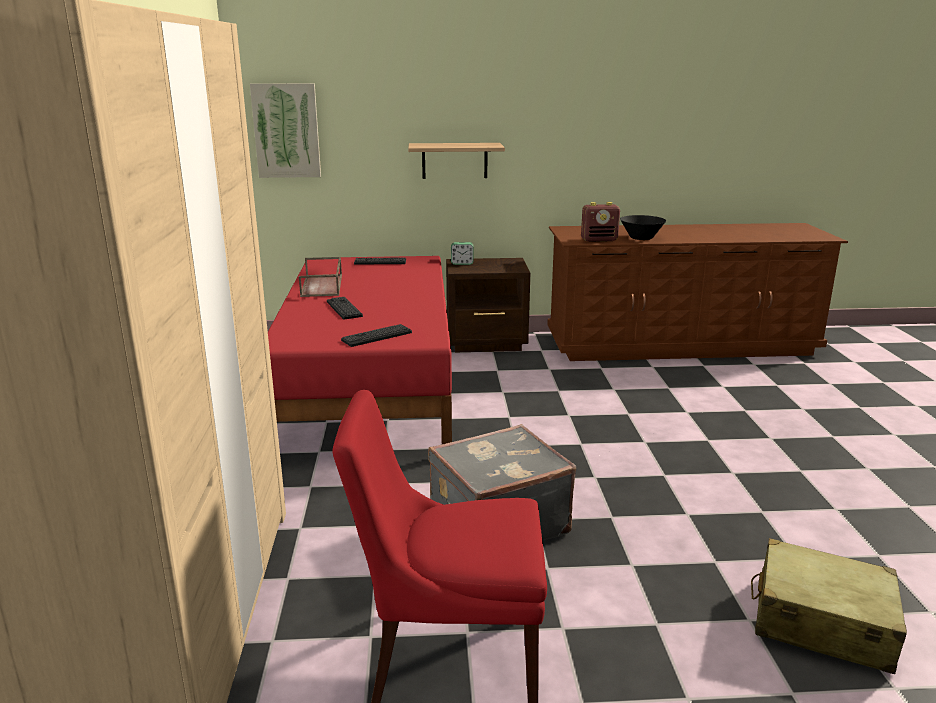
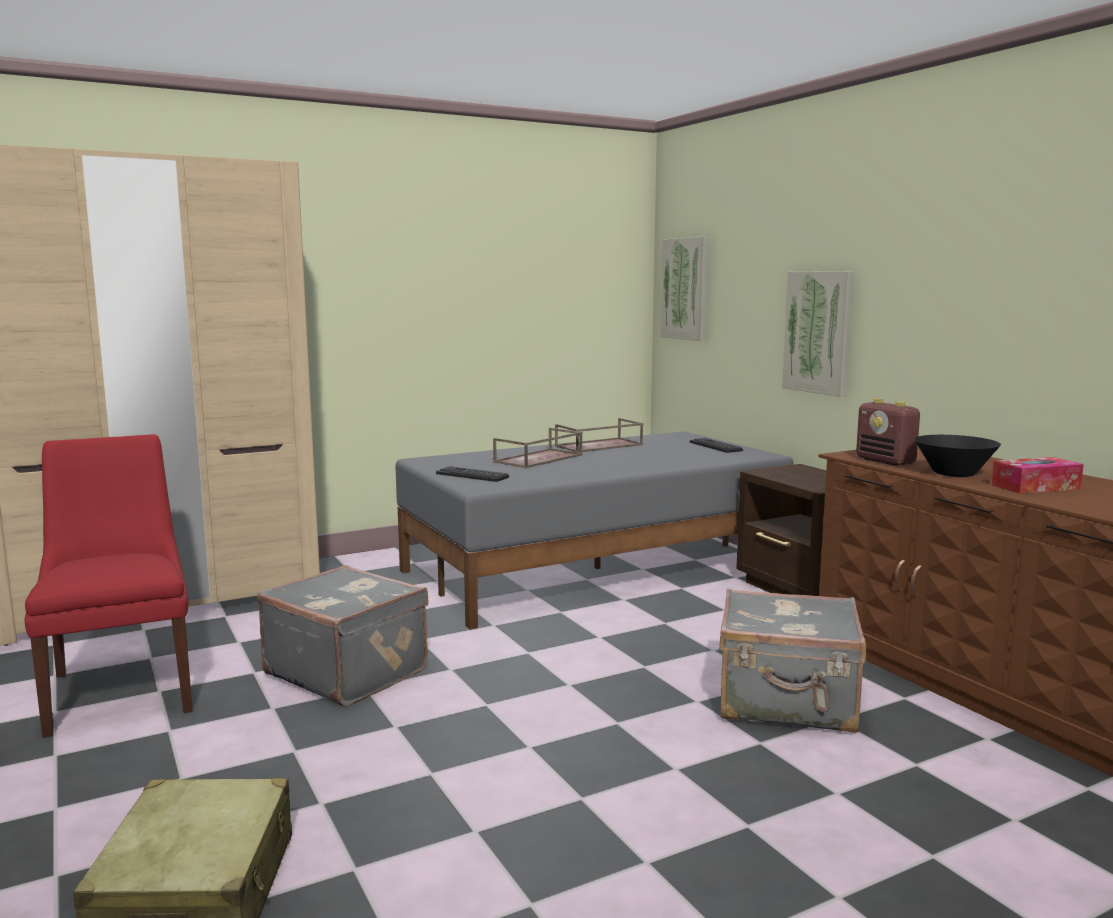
camera: 65 degrees right, 10 degrees down
red bed [268,256,452,444] -> grey bed [395,431,793,630]
keyboard [327,297,363,319] -> brown tray [493,428,583,468]
shelf [408,143,505,179] -> picture [782,271,854,397]
alarm clock [451,242,474,265] -> none
none -> grey suitcase [719,589,866,732]
none -> tissue box [991,457,1084,494]

